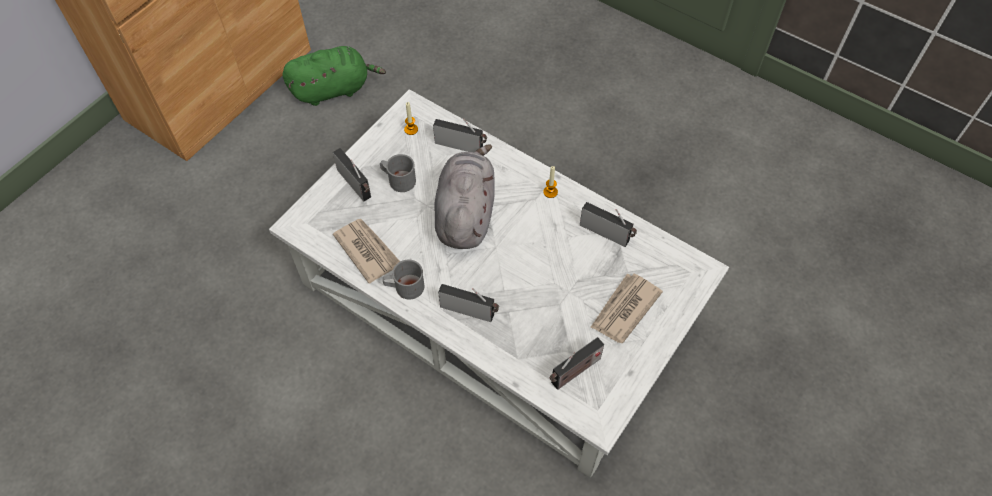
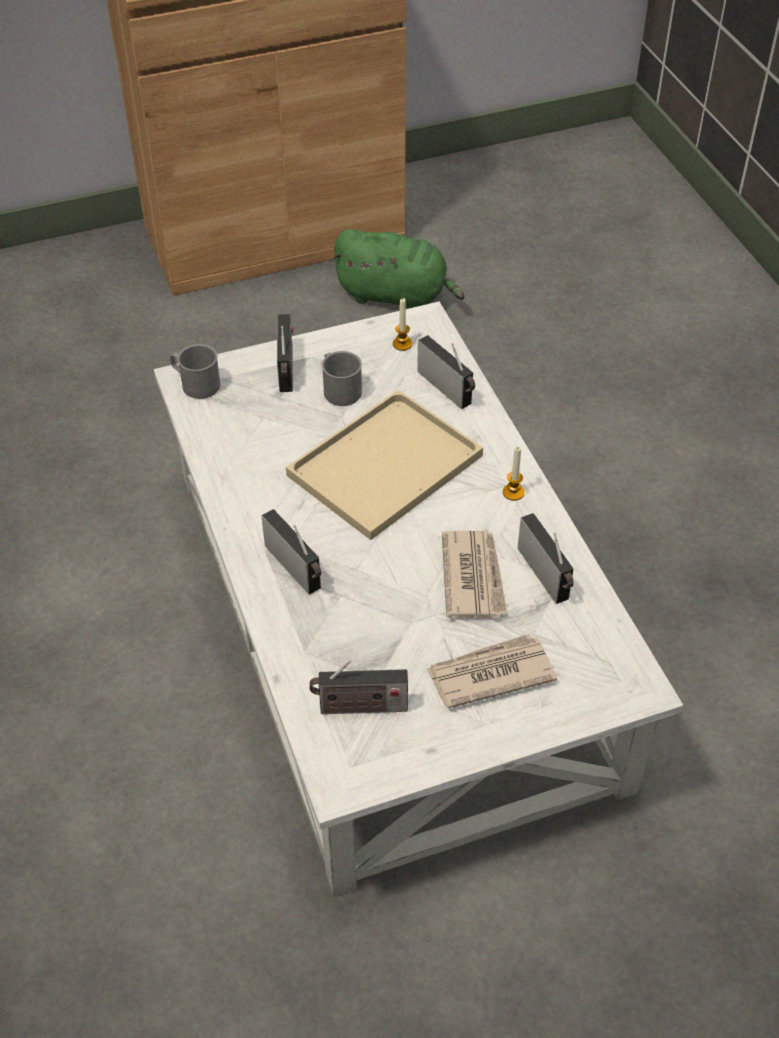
camera: 35 degrees right, 10 degrees down
newspaper [333,219,400,284] -> newspaper moved to [442,531,507,618]
grey mug [383,259,424,299] -> grey mug moved to [170,344,220,399]
grey plush toy [434,144,495,249] -> beige tray [286,390,483,540]

